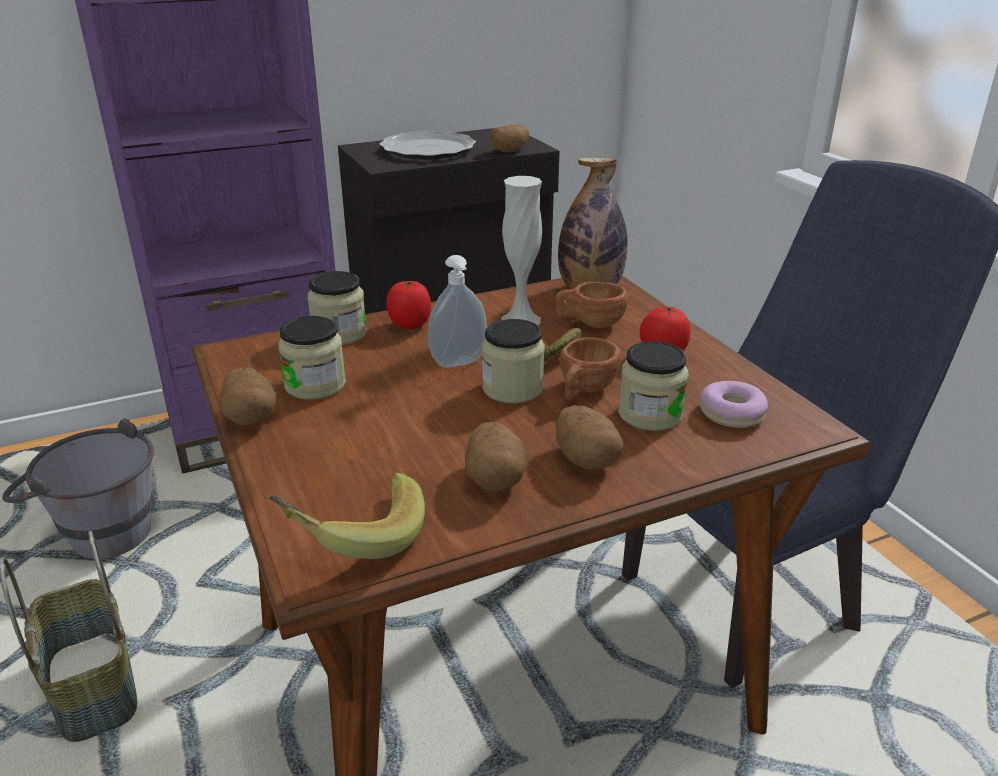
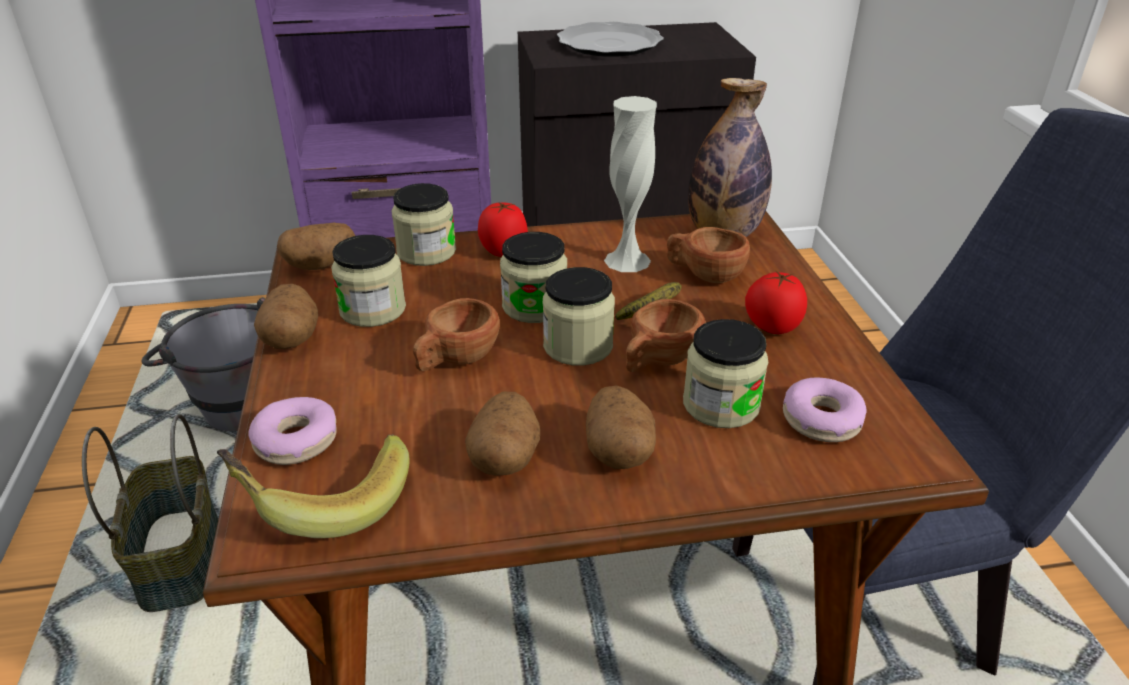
camera: 15 degrees right, 5 degrees up
soap dispenser [428,255,487,368] -> jar [500,232,567,323]
potato [490,124,529,152] -> potato moved to [277,223,356,270]
none -> donut [248,397,337,465]
none -> brown cup [413,298,500,371]

